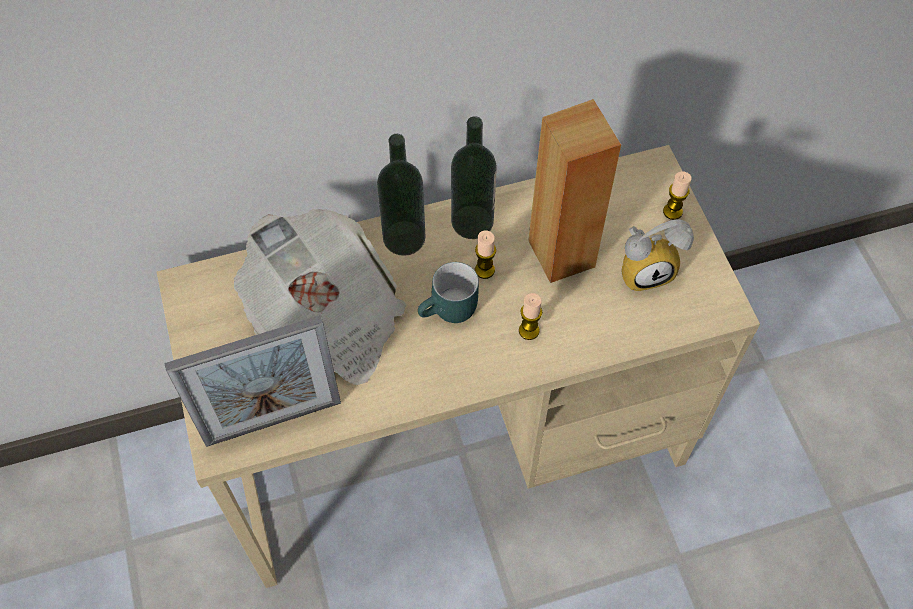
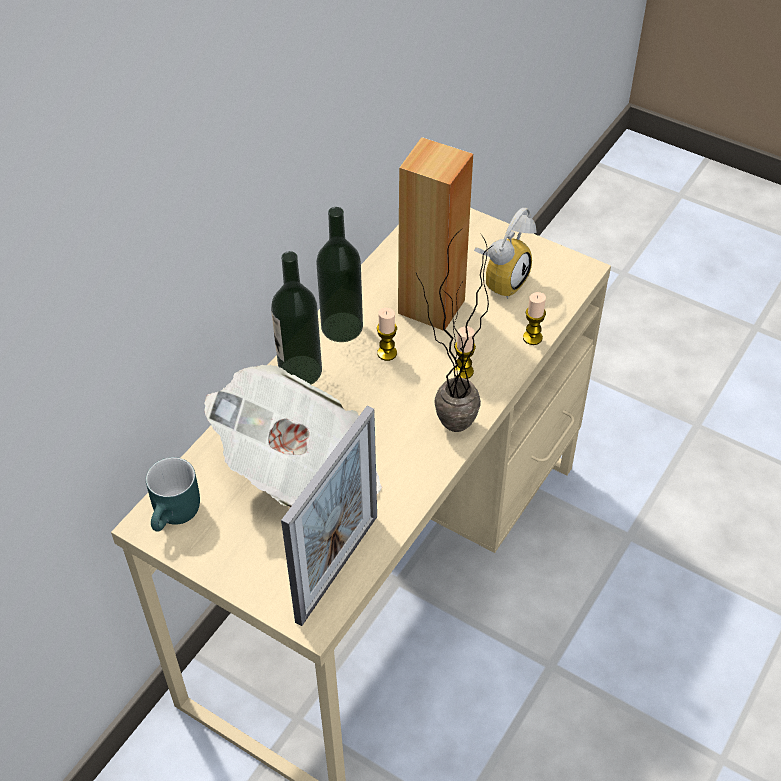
camera: 40 degrees left, 10 degrees down
turquoise mug [418,262,479,323] -> turquoise mug moved to [146,457,200,532]
candle [663,171,692,220] -> candle moved to [523,292,546,345]
none -> potted plant [416,229,494,432]

